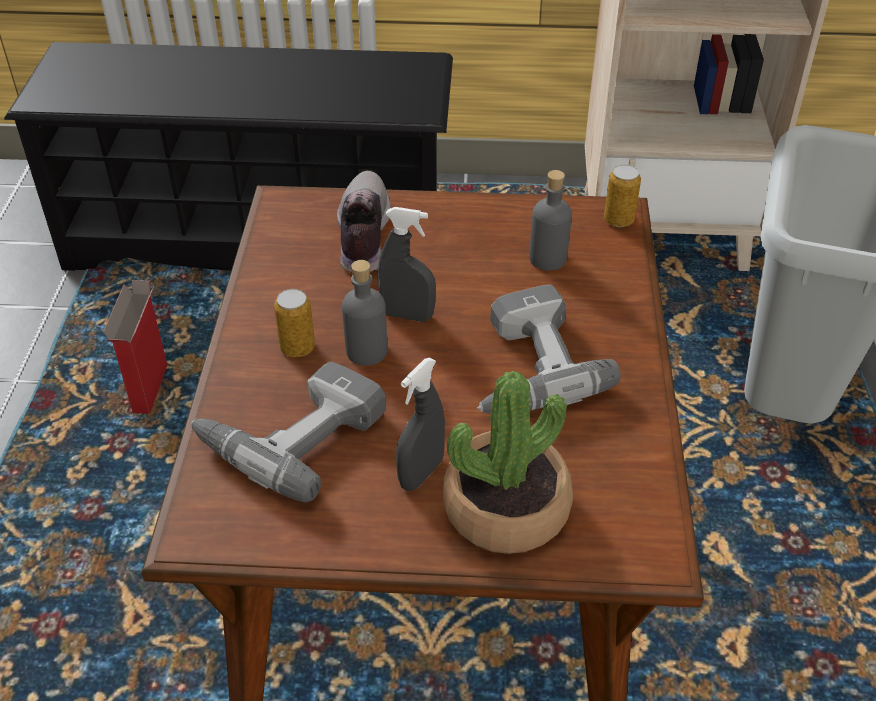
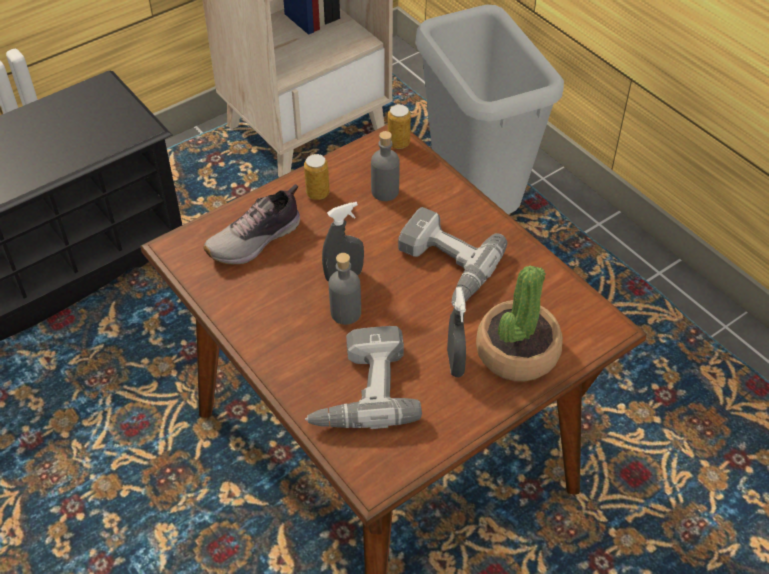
camera: 40 degrees left, 5 degrees up
cardboard box [103,280,167,414] -> none
can [274,289,315,357] -> can moved to [304,154,329,200]
shoe [337,171,391,272] -> shoe turned 90 degrees counterclockwise [203,184,300,265]

